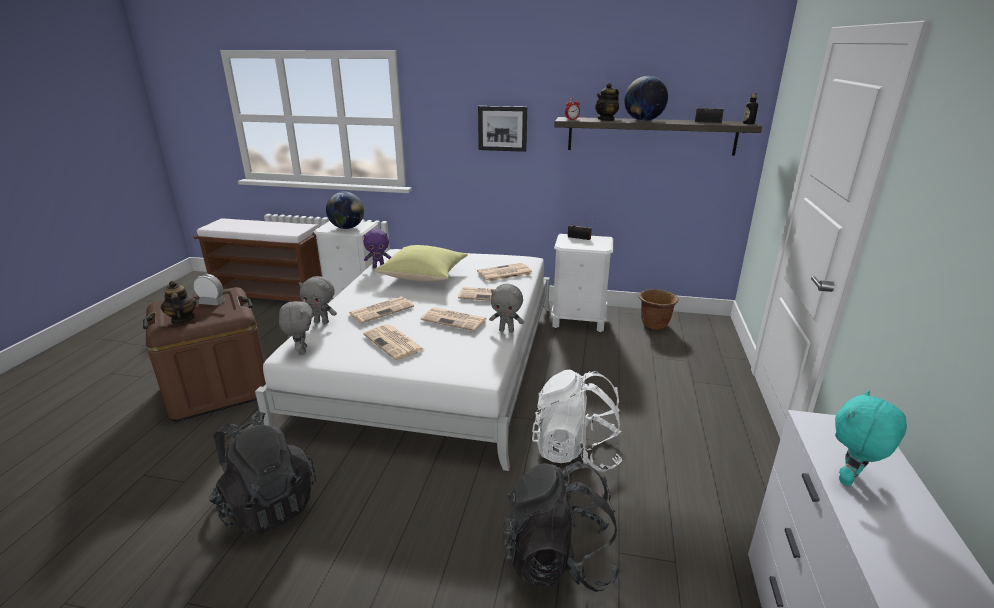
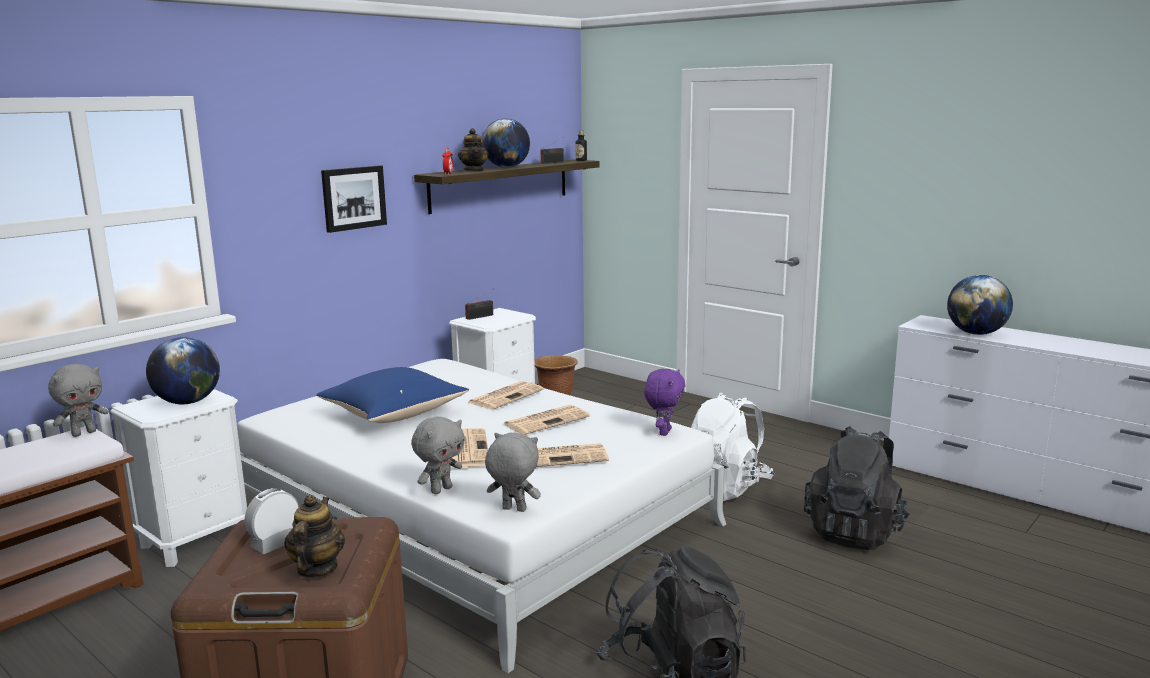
camera: 60 degrees left, 10 degrees down
teapot [160,280,197,324] -> teapot turned 90 degrees clockwise [284,495,345,578]
purple plush toy [363,229,391,268] -> purple plush toy moved to [644,369,686,436]
yellow pillow [375,245,468,282] -> blue pillow [316,367,469,423]
newspaper [477,263,533,282] -> none
grey plush toy [489,284,524,333] -> grey plush toy moved to [48,364,109,437]
turquoise plush toy [835,390,907,487] -> globe [947,275,1013,335]

